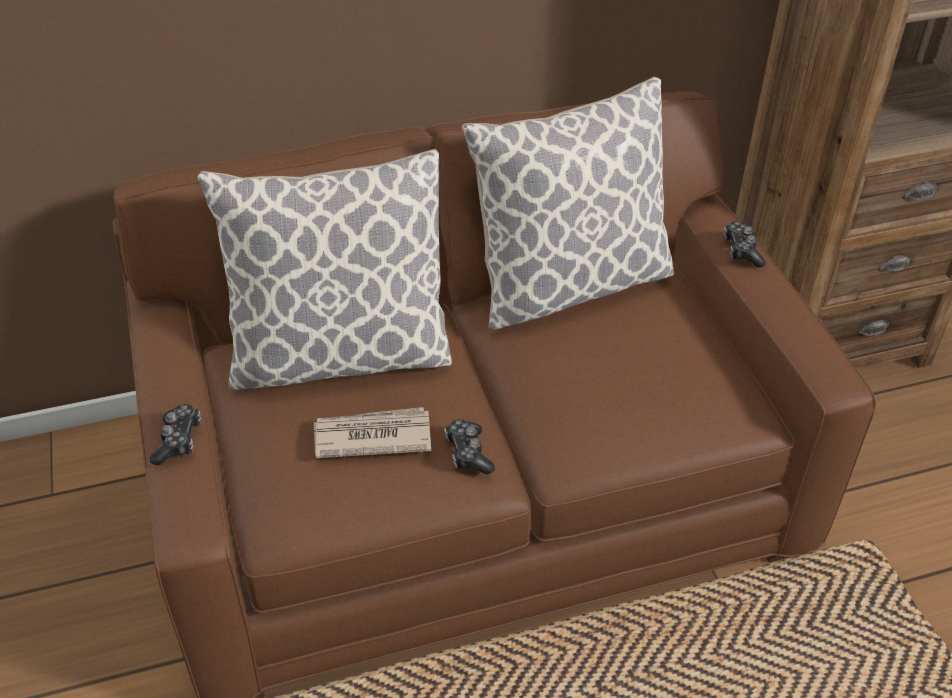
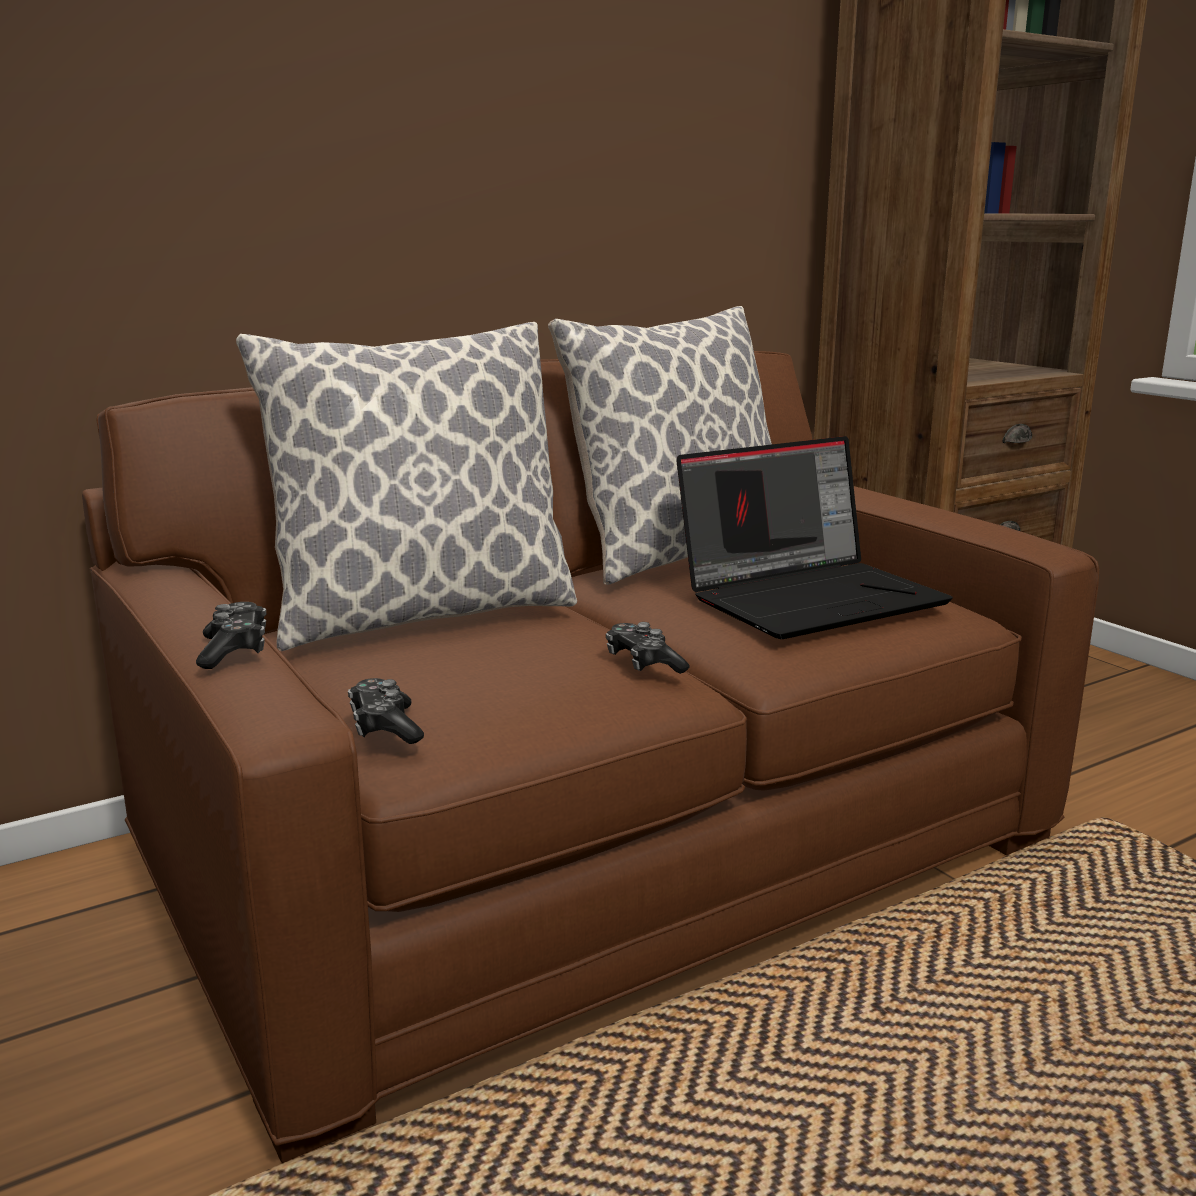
camera: 15 degrees left, 25 degrees down
newspaper [314,407,431,458] -> none
game controller [724,221,766,268] -> game controller moved to [348,678,424,744]
none -> laptop [676,436,953,639]

